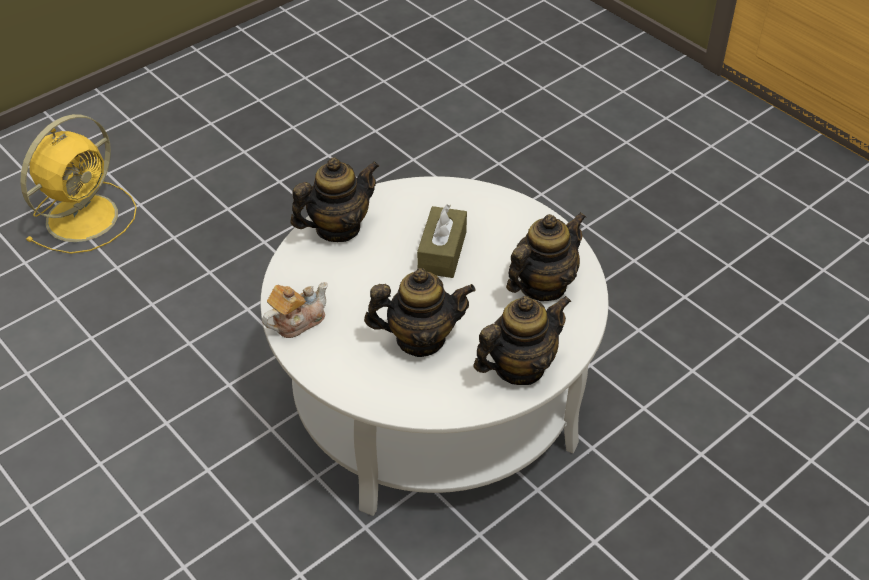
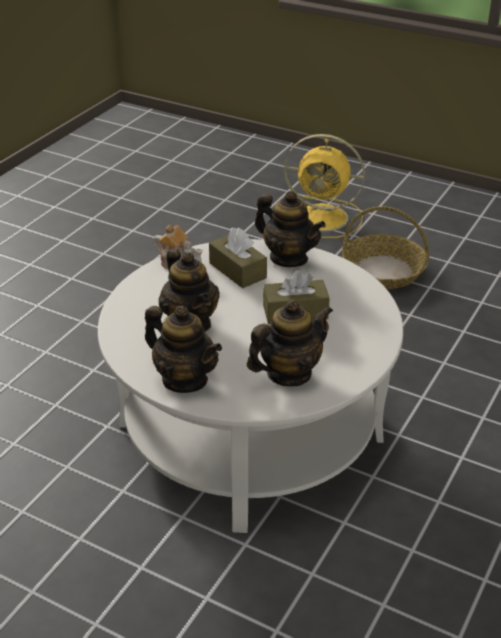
camera: 70 degrees right, 10 degrees down
teapot [506,212,586,301] -> teapot turned 60 degrees counterclockwise [247,299,333,386]
none -> brown tissue box [209,227,267,288]
none -> basket [342,206,429,289]

